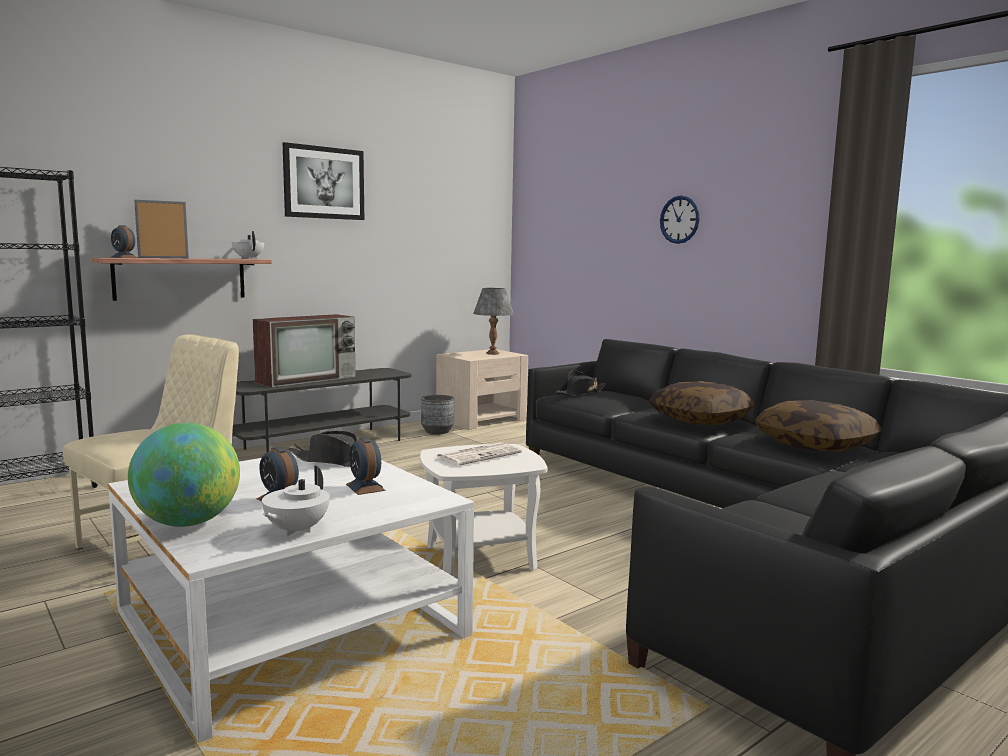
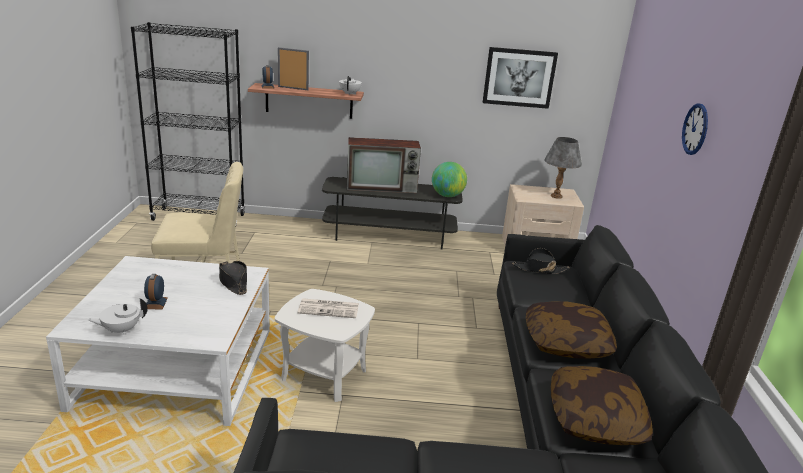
camera: 40 degrees right, 15 degrees up
globe [128,423,240,527] -> globe moved to [432,162,467,197]
picture [283,142,364,220] -> picture moved to [483,47,558,109]
alarm clock [346,437,386,495] -> none
grey planter [421,395,454,434] -> none

